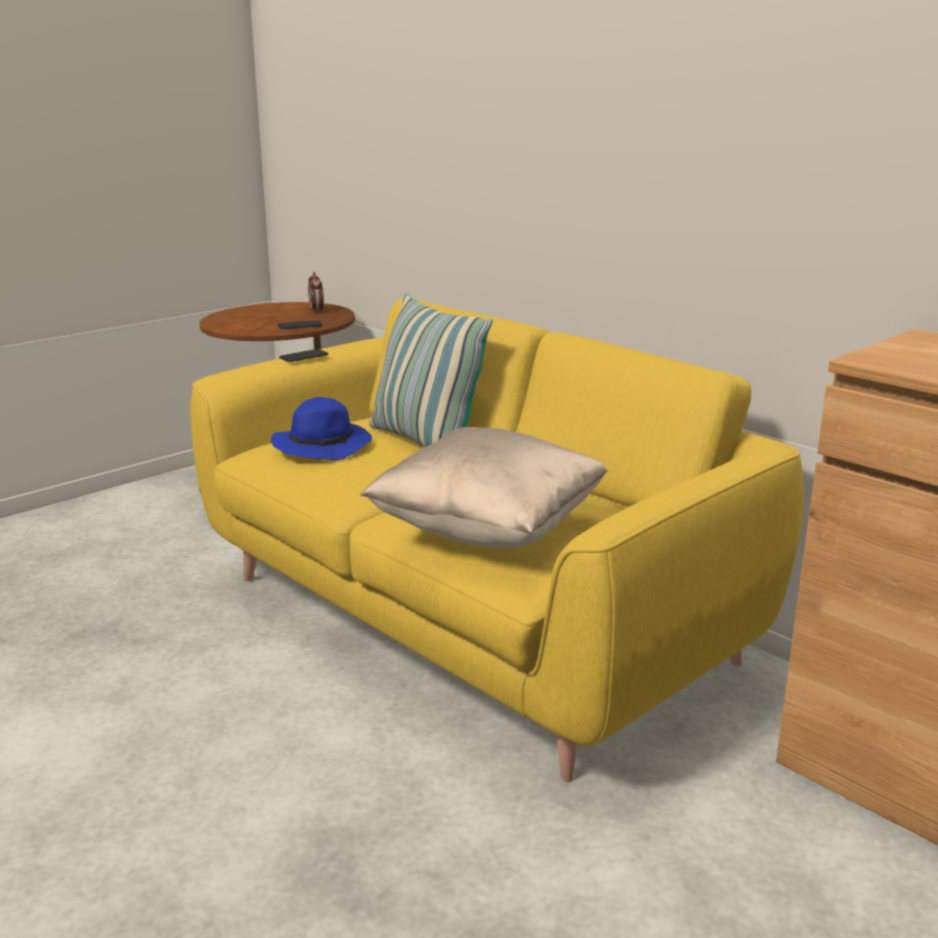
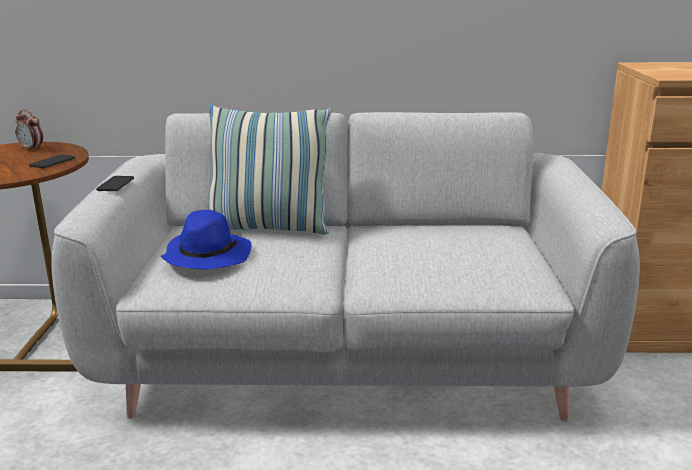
camera: 45 degrees left, 0 degrees up
yellow sofa [190,299,804,782] -> grey sofa [51,112,640,422]
beige pillow [360,427,608,548] -> none

